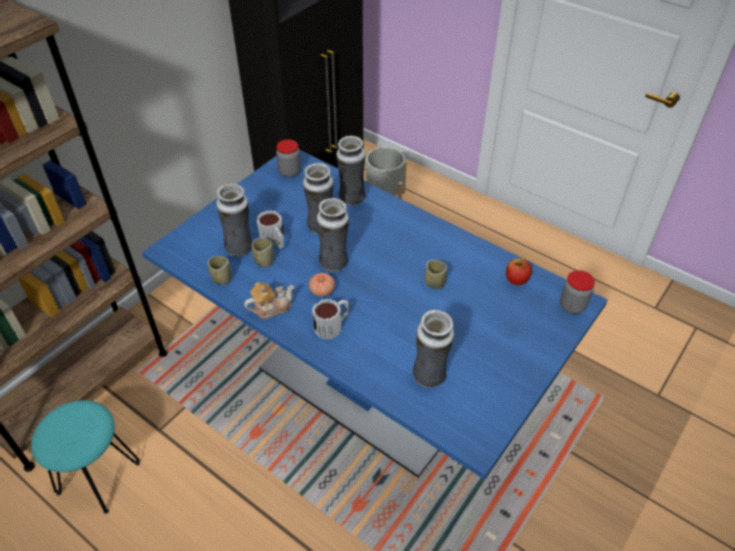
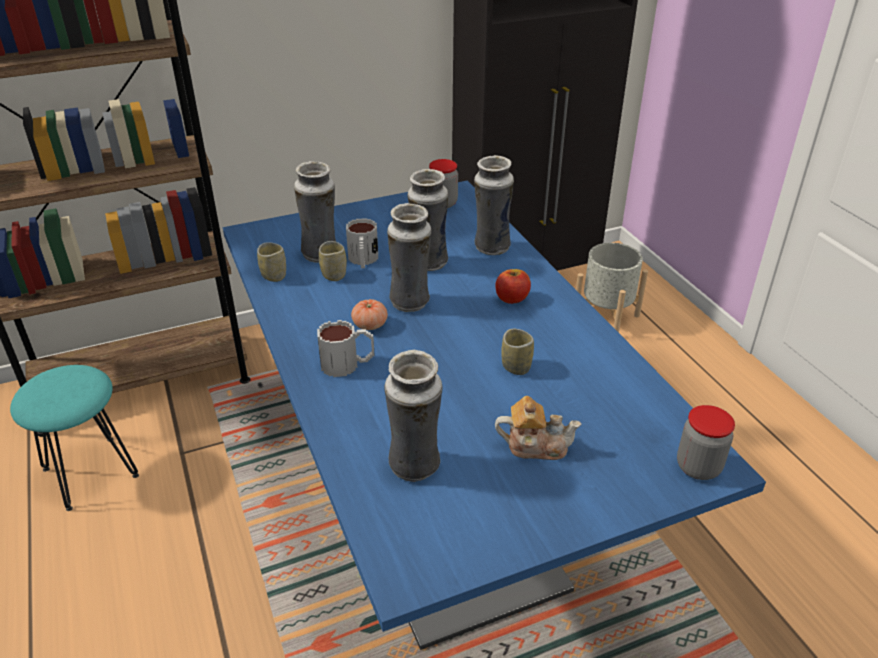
camera: 30 degrees right, 10 degrees down
teapot [244,282,294,319] -> teapot moved to [495,396,581,460]
apple [506,258,532,285] -> apple moved to [495,269,531,304]

